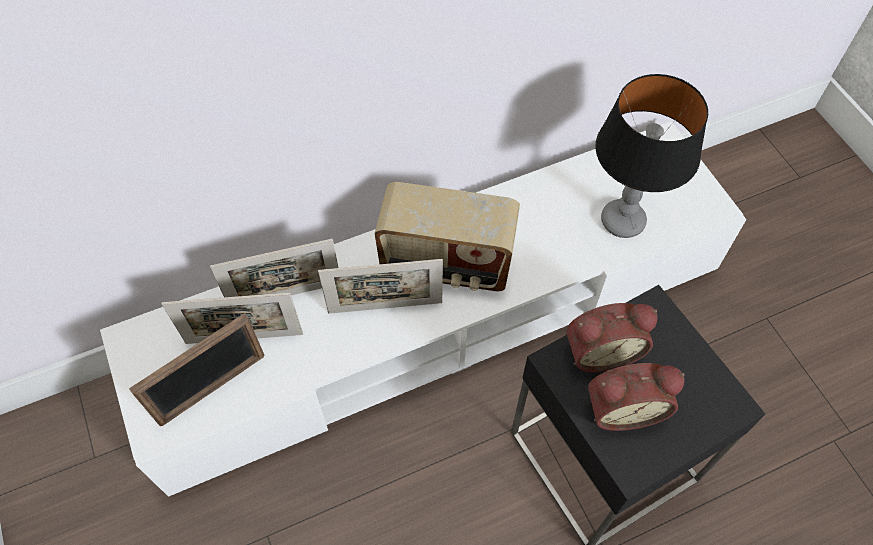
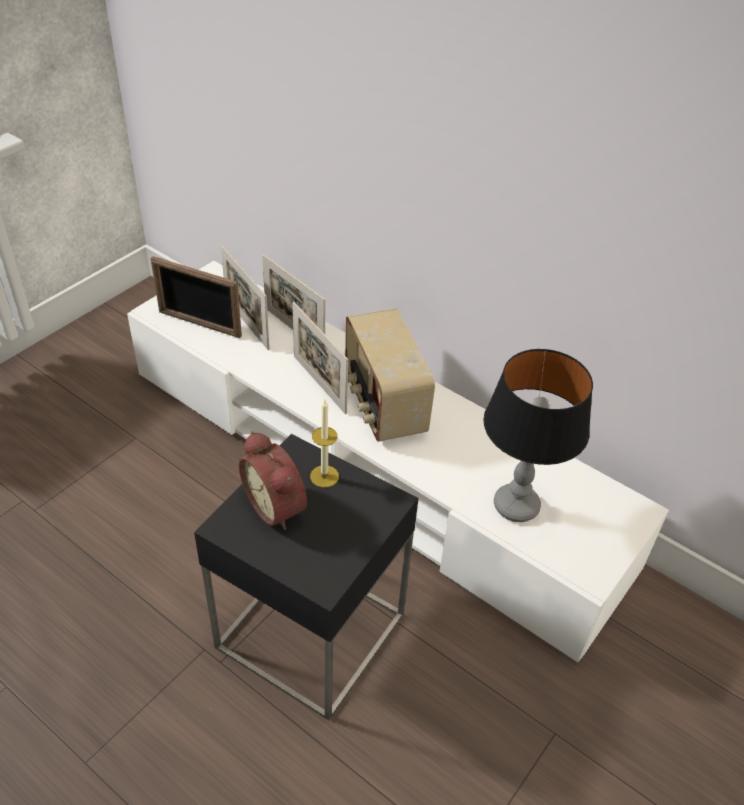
camera: 60 degrees right, 15 degrees down
alarm clock [566,303,658,372] -> candle [310,400,339,488]

